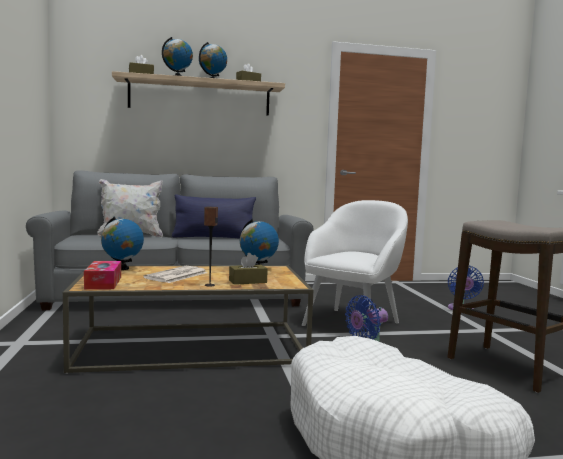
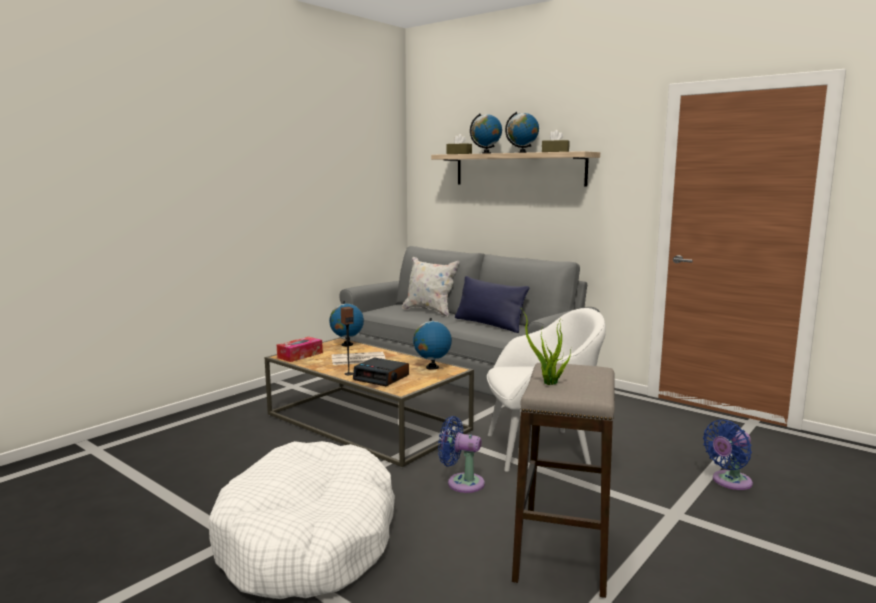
camera: 50 degrees right, 5 degrees up
brown tissue box [229,253,268,285] -> alarm clock [353,358,409,386]
none -> potted plant [520,307,572,385]

